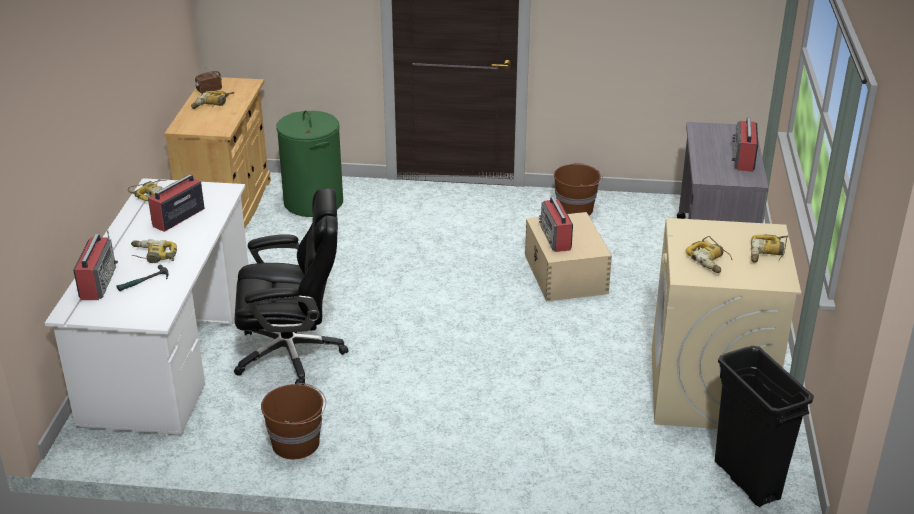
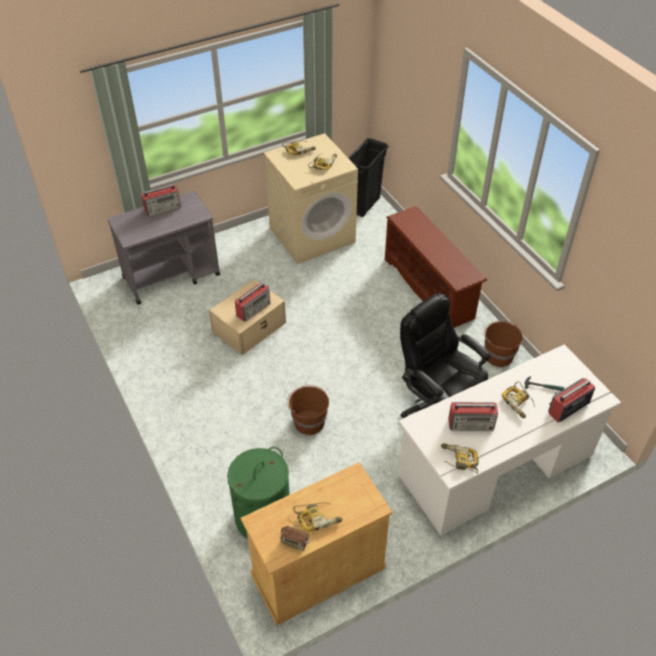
camera: 125 degrees left, 15 degrees up
brown bucket [554,163,603,215] -> brown bucket moved to [287,385,329,435]
none -> brown shoe rack [385,206,487,328]

